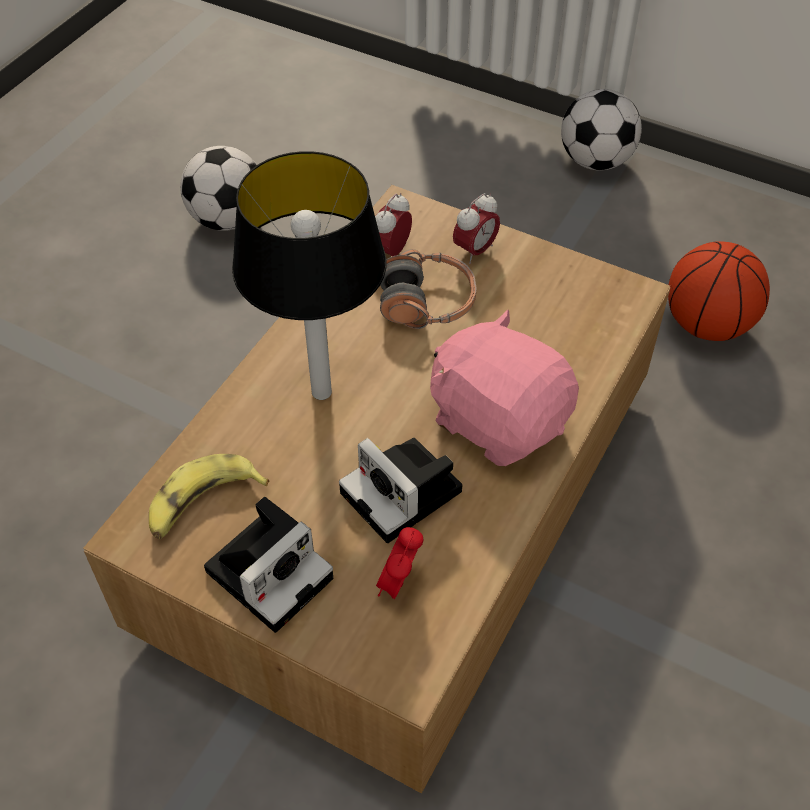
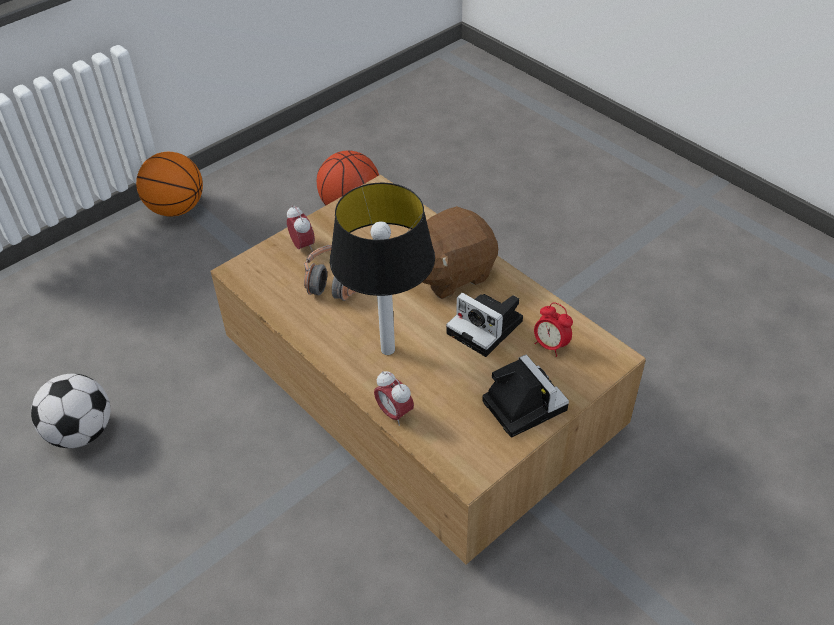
camera: 70 degrees left, 5 degrees down
banana [149,454,269,539] -> none
camera [339,438,462,543] -> camera turned 60 degrees clockwise [446,293,523,357]
alarm clock [375,193,412,257] -> alarm clock moved to [374,371,414,426]
pink plush toy [430,310,579,466] -> brown plush toy [410,206,498,299]
football [561,89,642,170] -> basketball [136,152,203,216]

